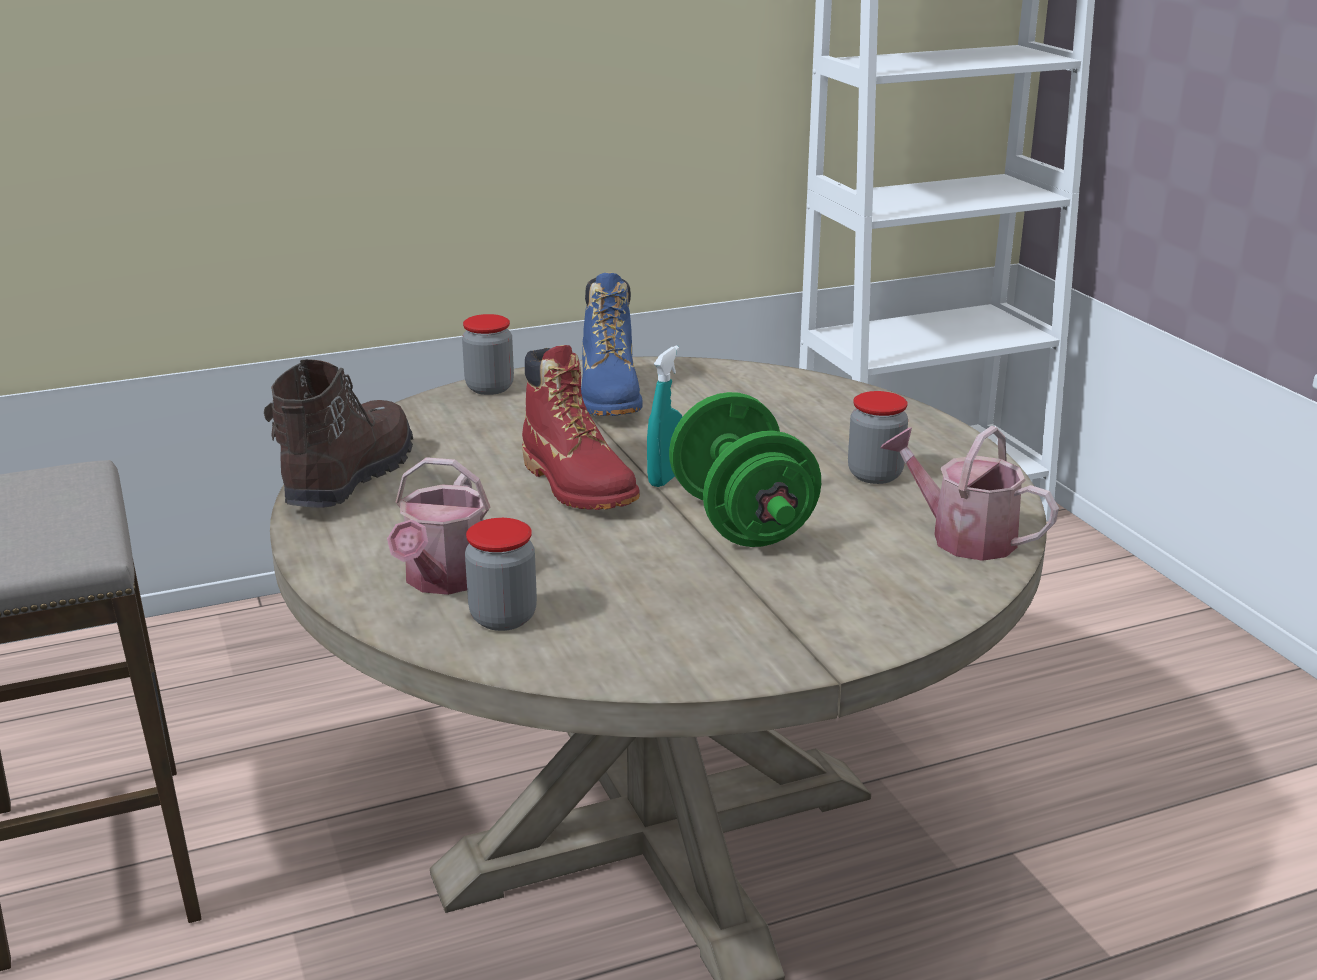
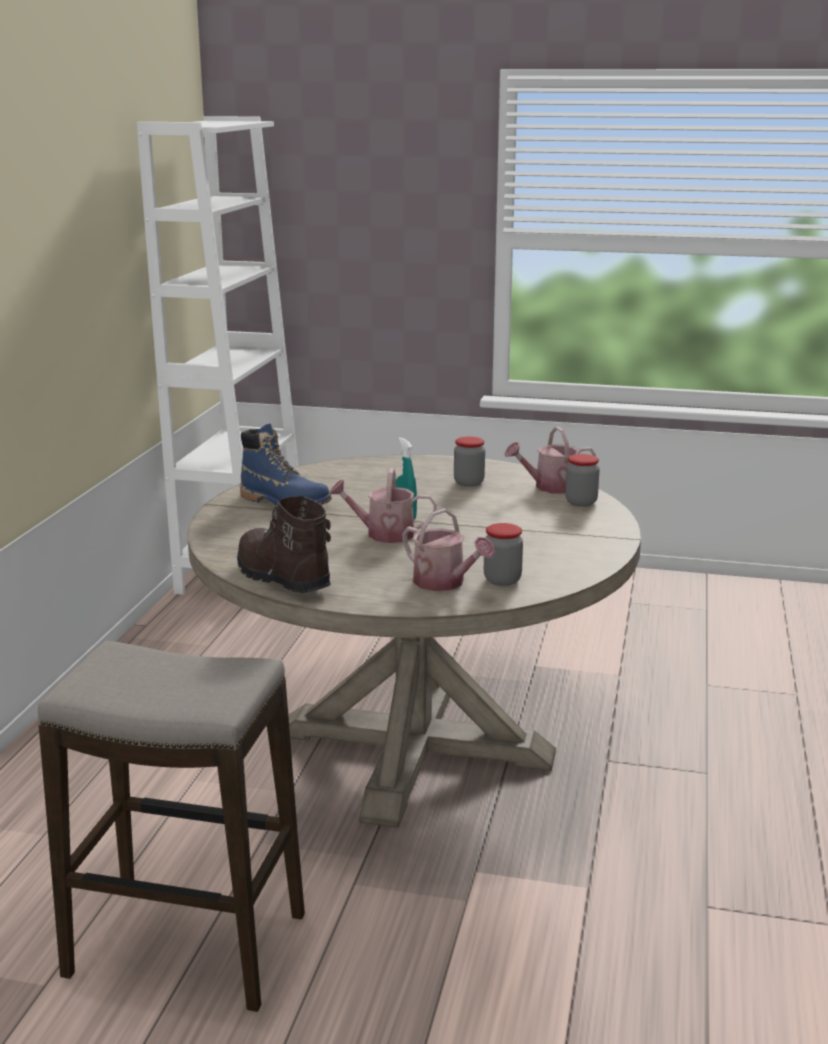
camera: 55 degrees left, 5 degrees down
jar [462,314,514,395] -> jar moved to [565,454,600,507]
red boot [522,345,640,510] -> watering can [328,468,437,543]
green dumbbell [669,392,821,547] -> none

